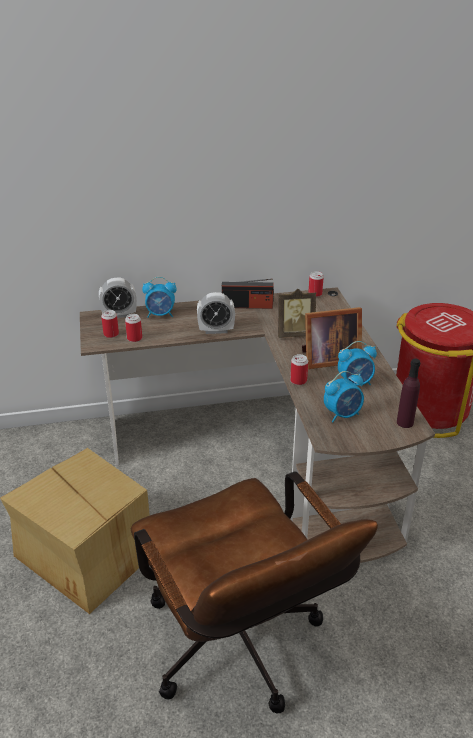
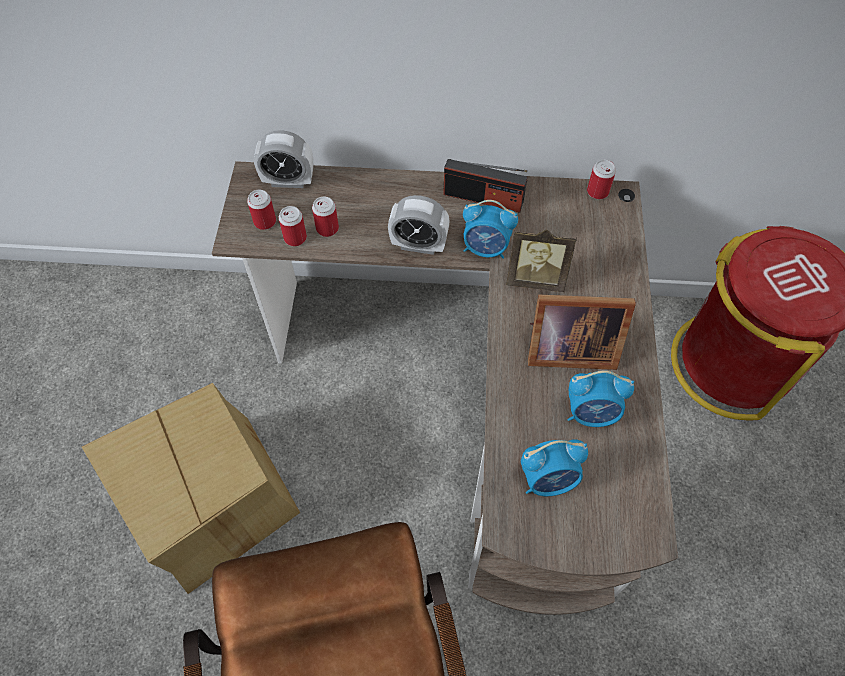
camera: 15 degrees right, 25 degrees up
alarm clock [142,277,176,318] -> alarm clock moved to [463,200,518,259]
can [290,354,308,385] -> can moved to [312,196,339,237]
purple bottle [397,359,420,428] -> none

